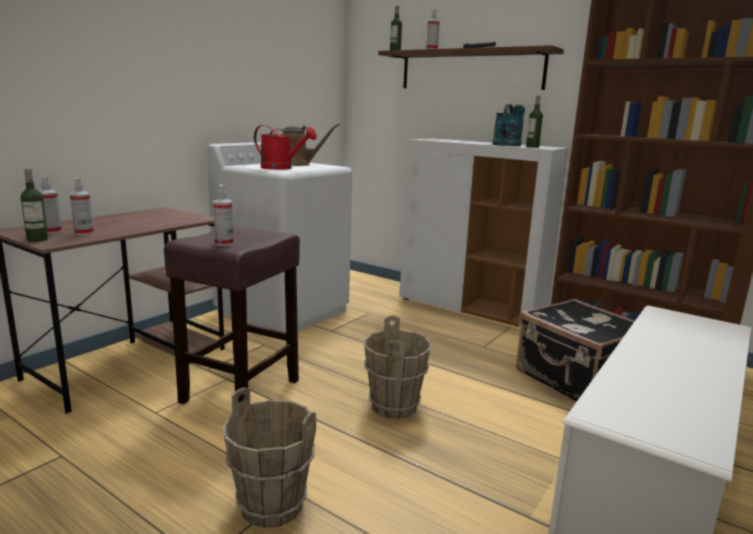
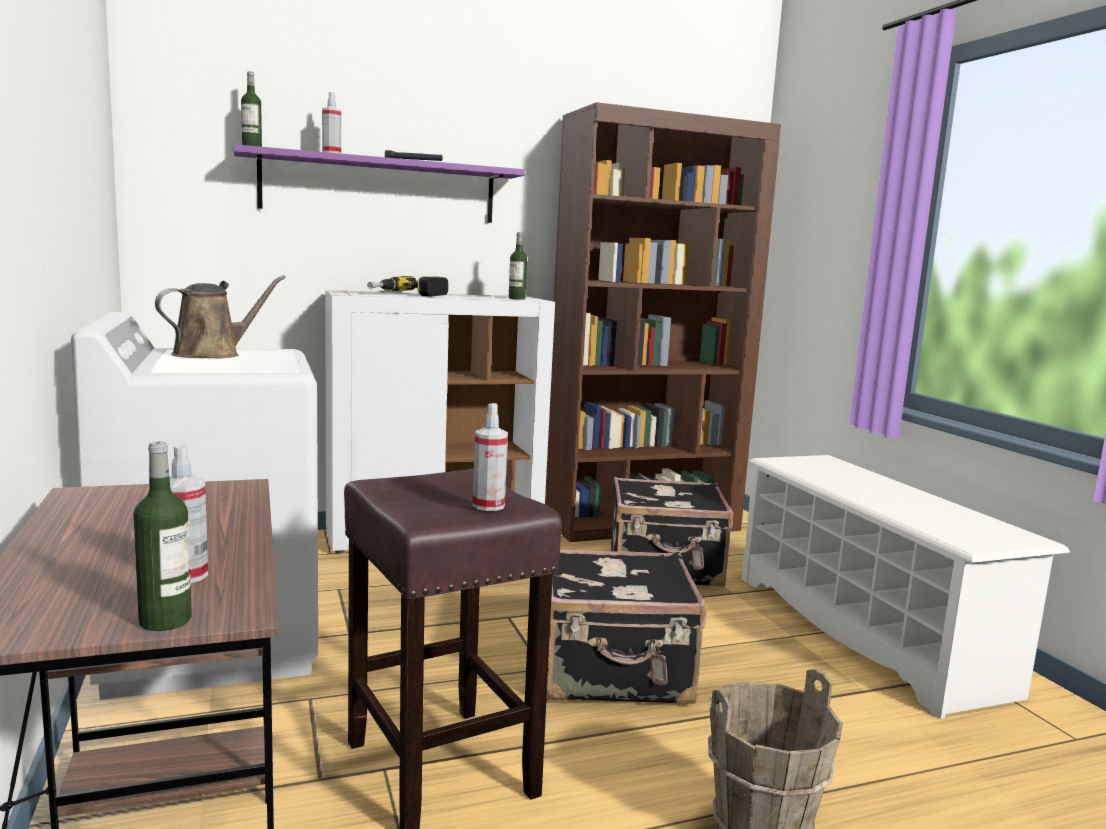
camera: 55 degrees left, 5 degrees down
spray bottle [39,177,62,234] -> none
red watering can [254,125,317,170] -> none
brown bucket [364,316,432,419] -> black suitcase [547,549,707,704]
brown shelf [378,45,564,90] -> purple shelf [233,144,525,223]
turquoise watering can [492,104,525,146] -> none
none -> power drill [367,276,448,297]

